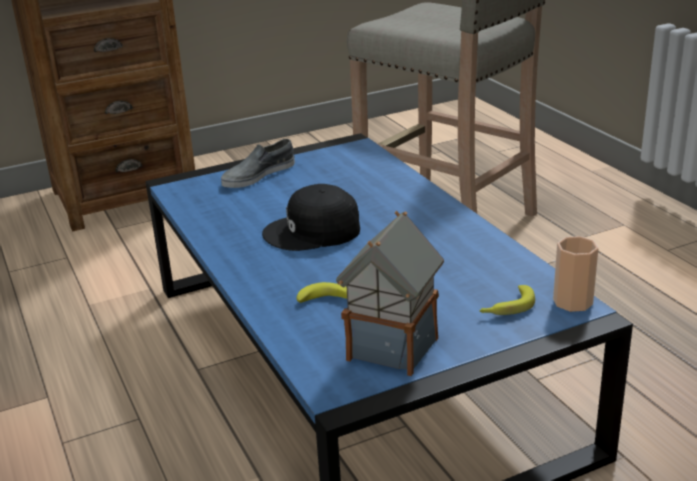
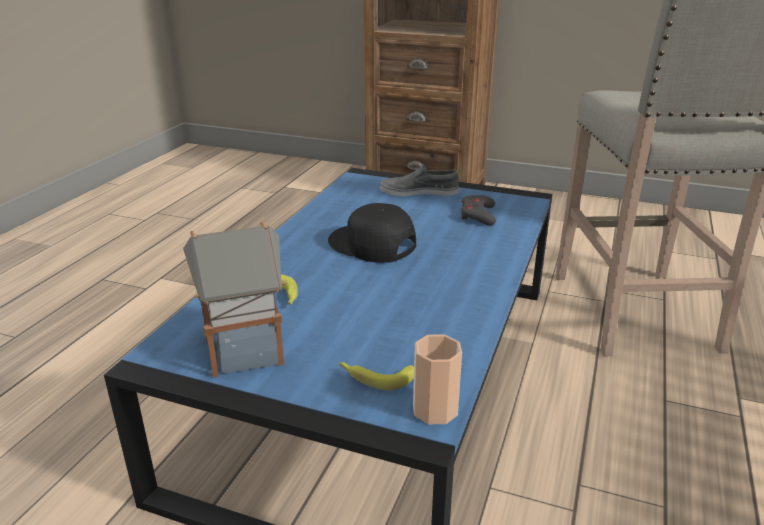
camera: 45 degrees right, 0 degrees up
none -> grey game controller [461,195,496,225]

